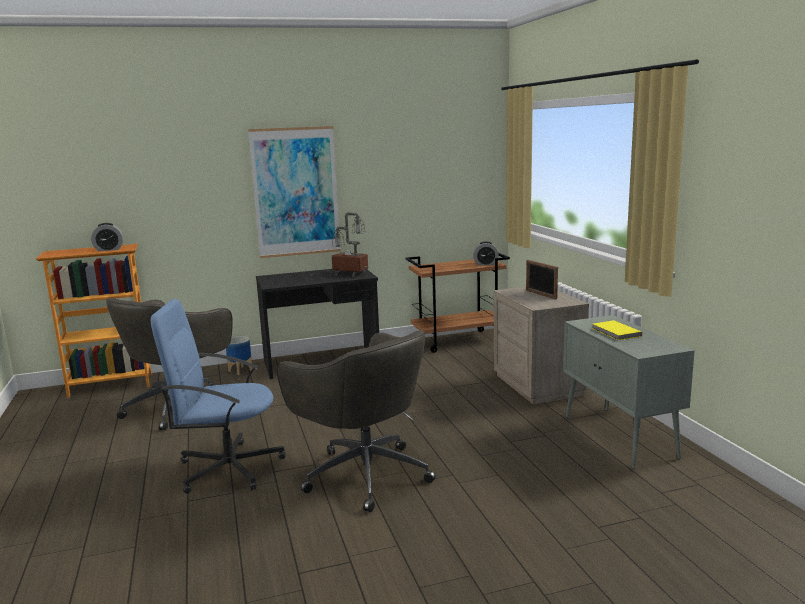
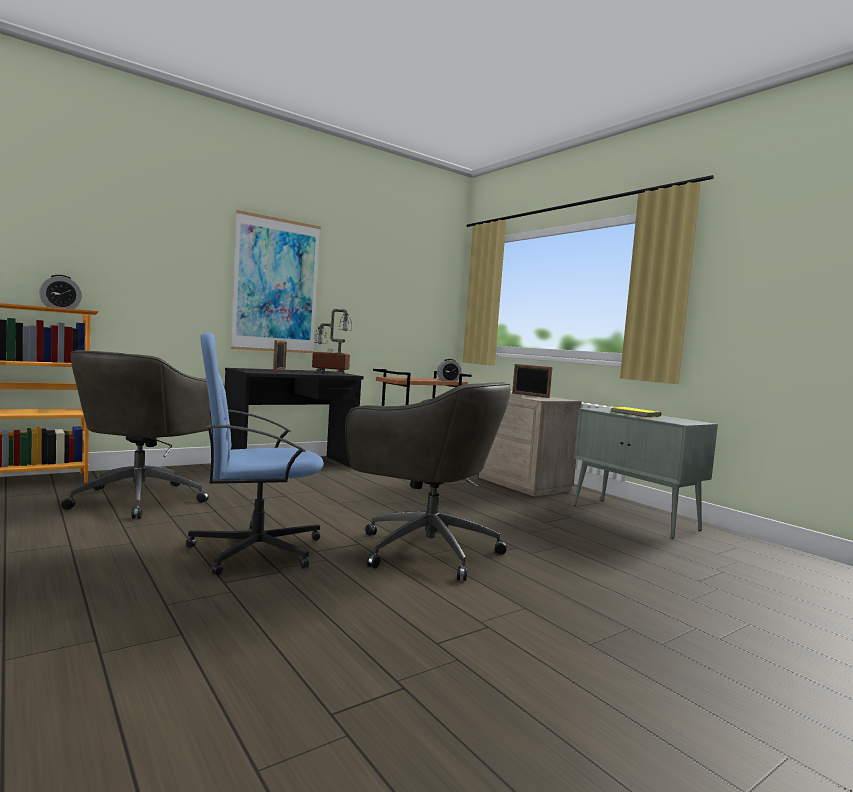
camera: 20 degrees left, 10 degrees down
planter [226,336,253,375] -> none
none -> picture frame [273,340,287,372]

